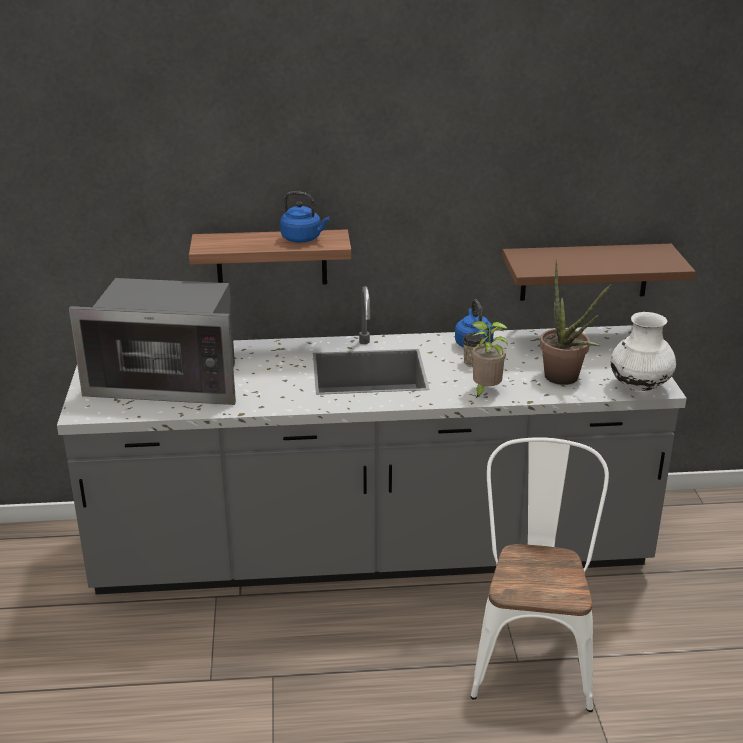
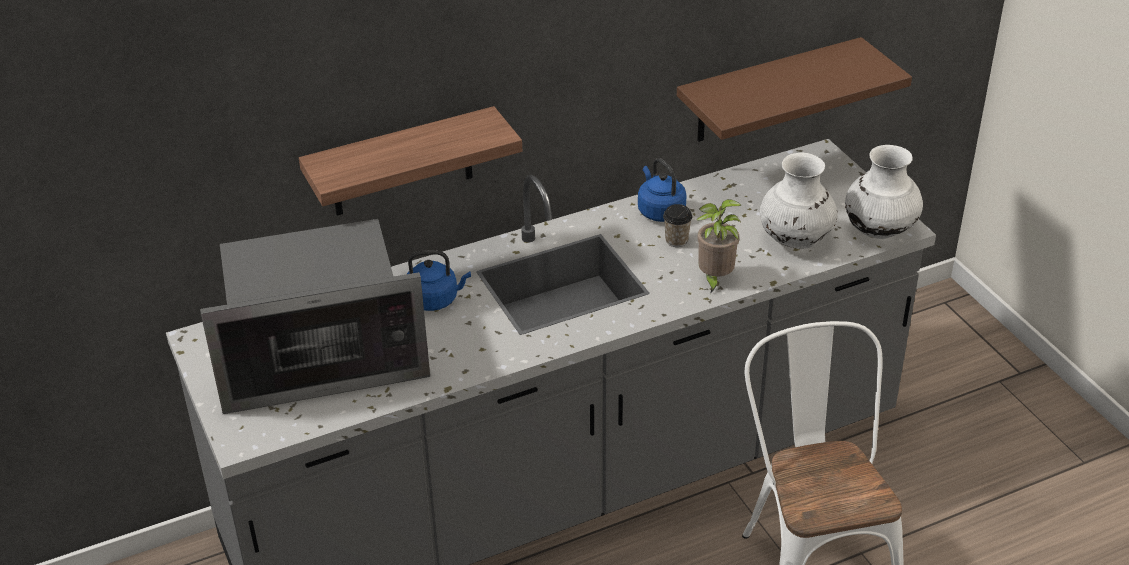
camera: 20 degrees left, 10 degrees up
blue kettle [280,191,330,243] -> blue kettle moved to [407,250,471,311]
potted plant [540,259,612,385] -> white vase [760,153,838,249]

